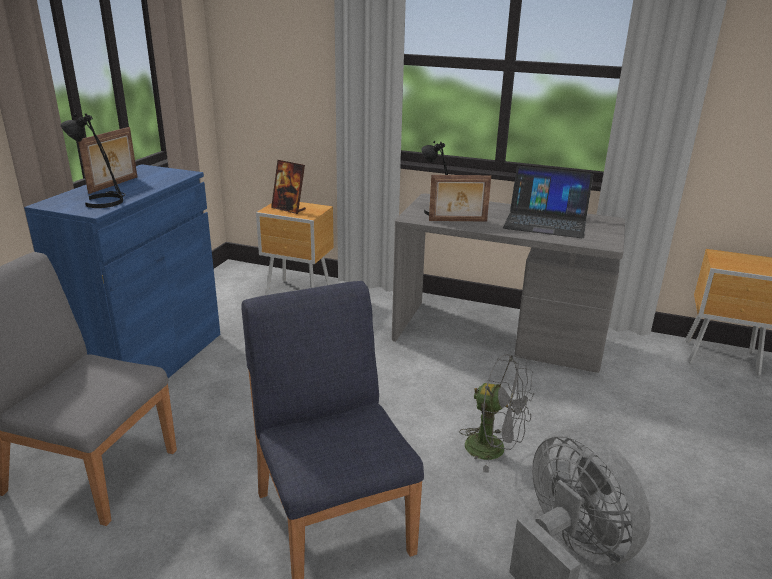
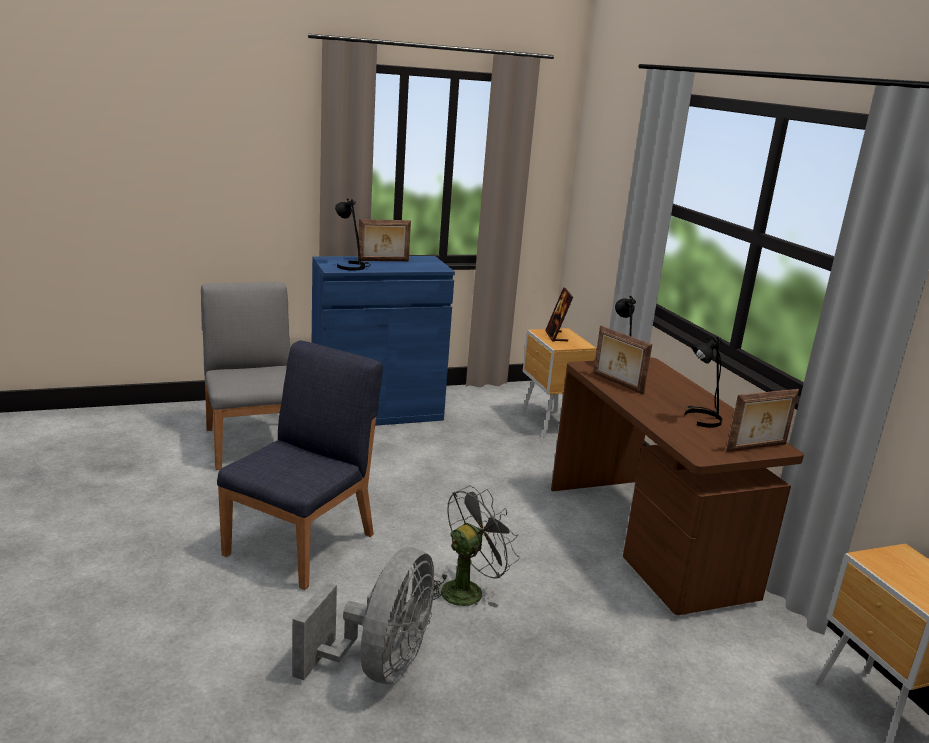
camera: 50 degrees right, 5 degrees down
grey desk [392,193,625,373] -> brown desk [551,358,804,615]
grey fan [459,354,534,473] -> grey fan turned 120 degrees counterclockwise [433,486,519,608]
laptop [503,166,593,238] -> black table lamp [684,337,723,428]
none -> picture frame [726,389,799,452]

